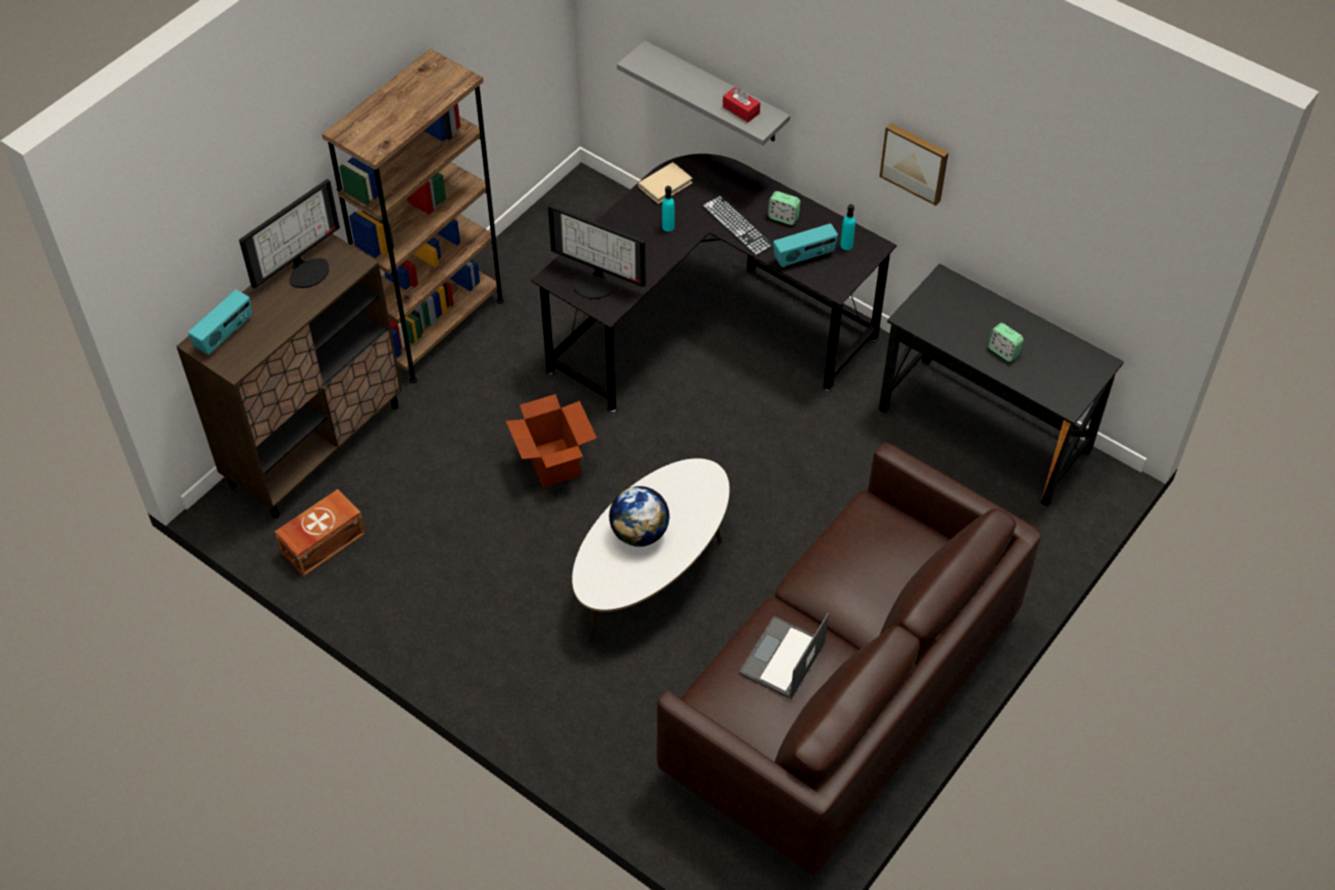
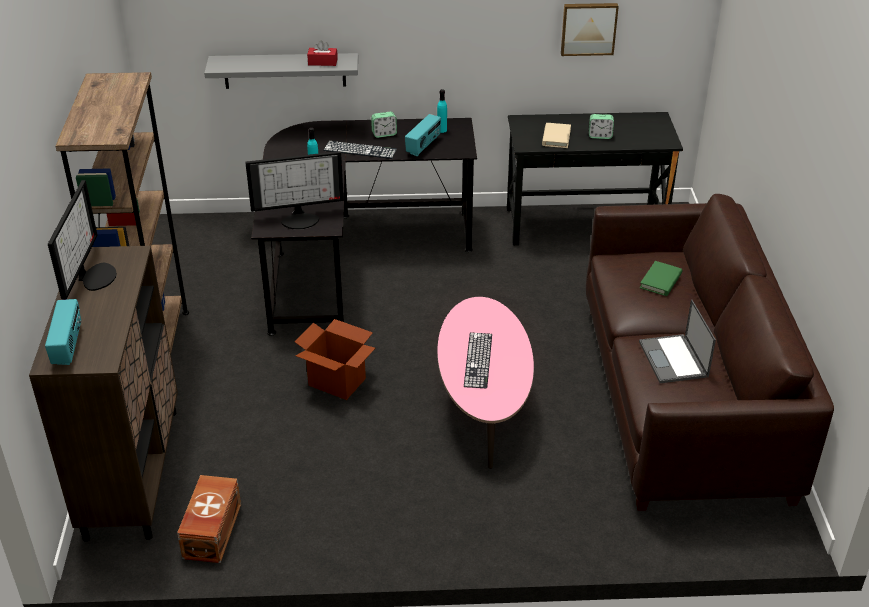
camera: 40 degrees left, 15 degrees down
white coffee table [572,458,730,643] -> pink coffee table [437,297,534,469]
globe [609,486,670,547] -> keyboard [464,332,492,388]
beige book [638,162,693,204] -> beige book moved to [542,123,571,148]
picture [879,123,949,206] -> picture moved to [561,3,619,56]
none -> green book [640,261,682,296]

